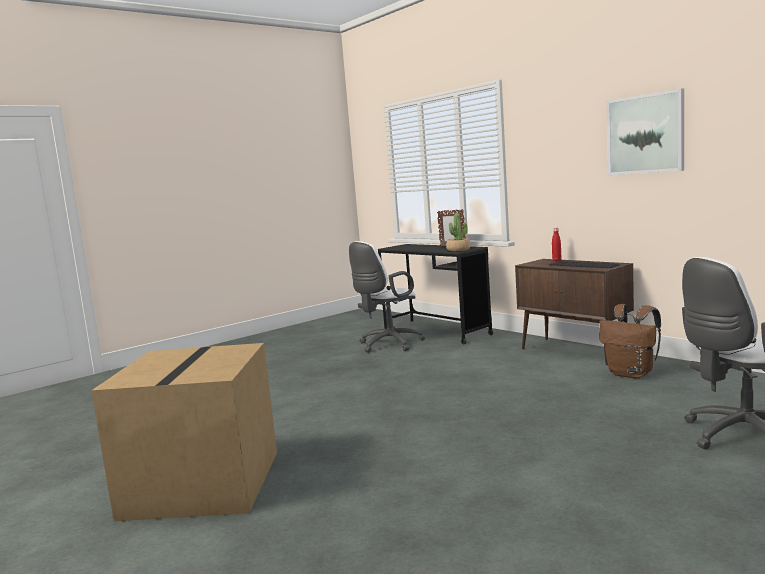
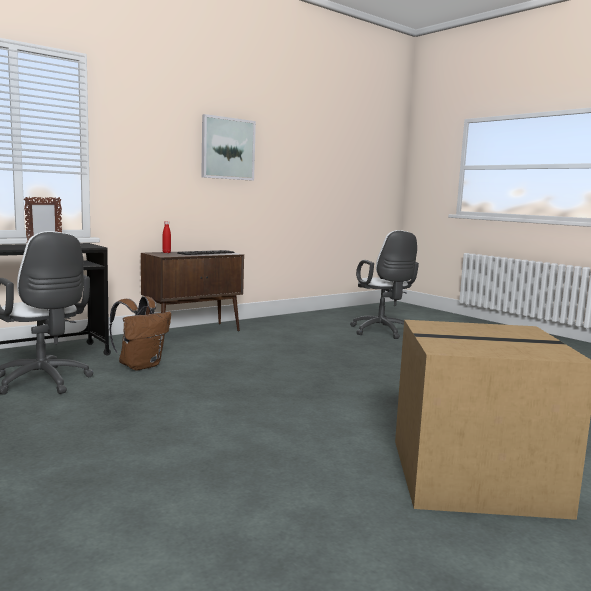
camera: 90 degrees left, 0 degrees up
potted plant [446,213,471,251] -> none
brown backpack [599,304,661,379] -> brown backpack moved to [109,296,171,370]

